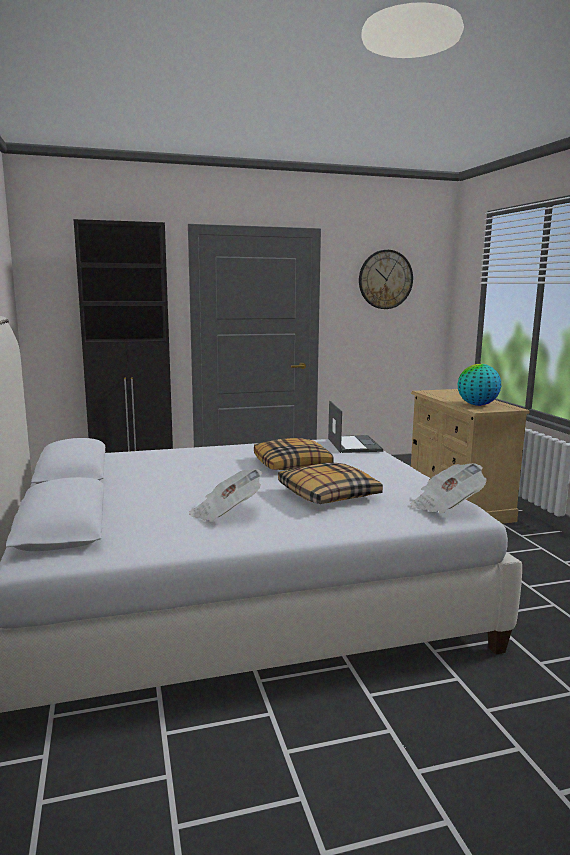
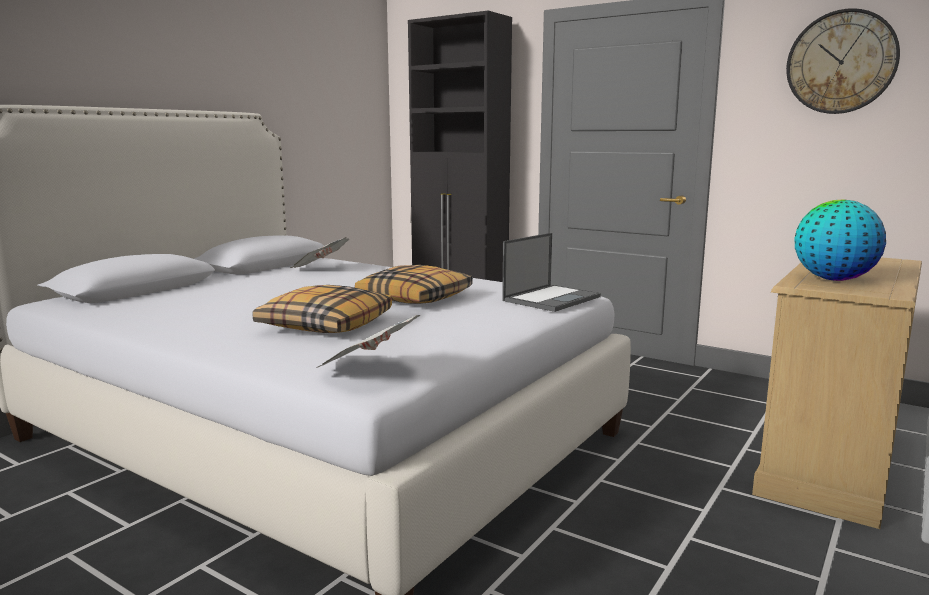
camera: 50 degrees right, 0 degrees up
newspaper [189,469,263,522] -> newspaper moved to [290,237,349,268]

